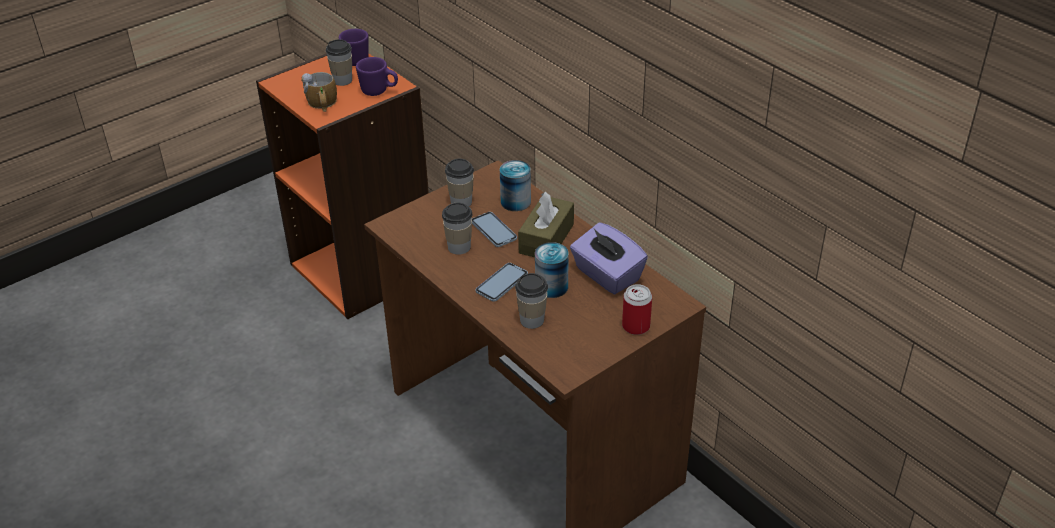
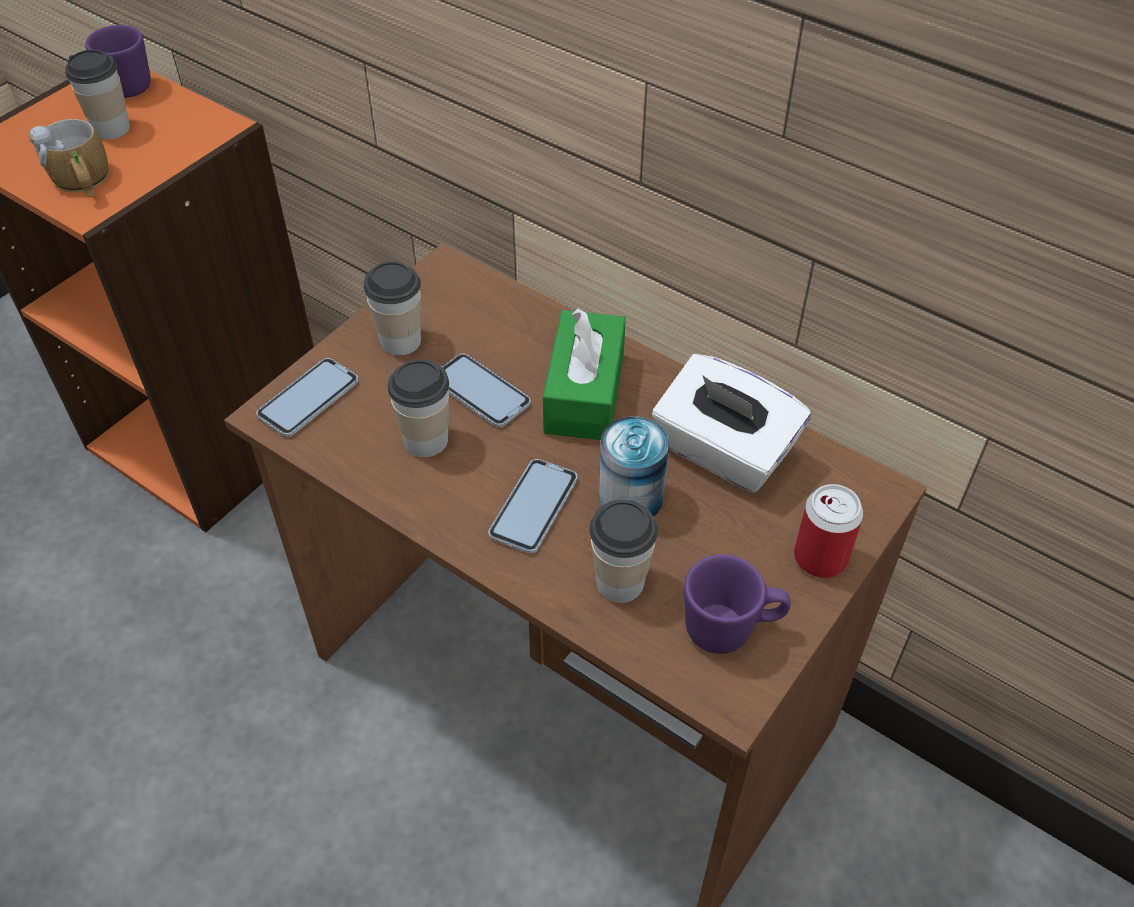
camera: 15 degrees left, 10 degrees up
purple mug [356,57,398,96] -> purple mug moved to [684,554,791,654]
can [500,160,531,211] -> none
brown tissue box [518,192,574,257] -> green tissue box [543,308,626,440]
purple tissue box [570,222,648,294] -> white tissue box [652,354,811,493]
none -> phone [256,358,358,437]

